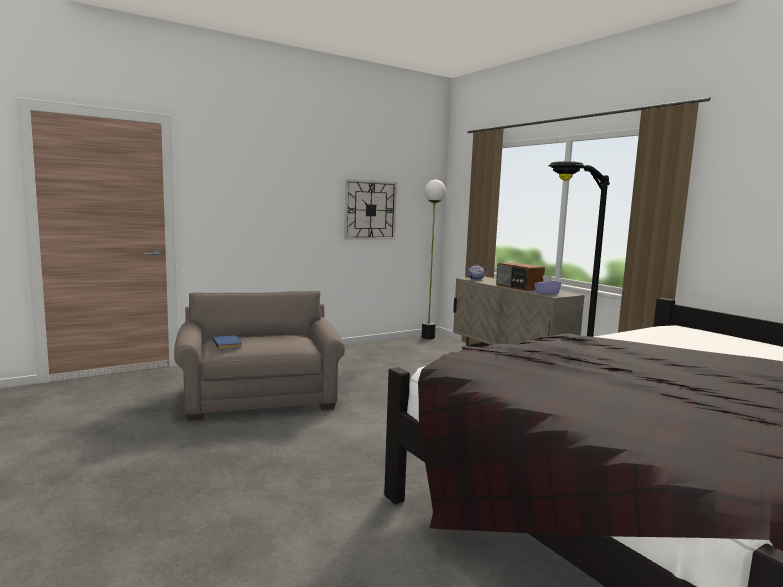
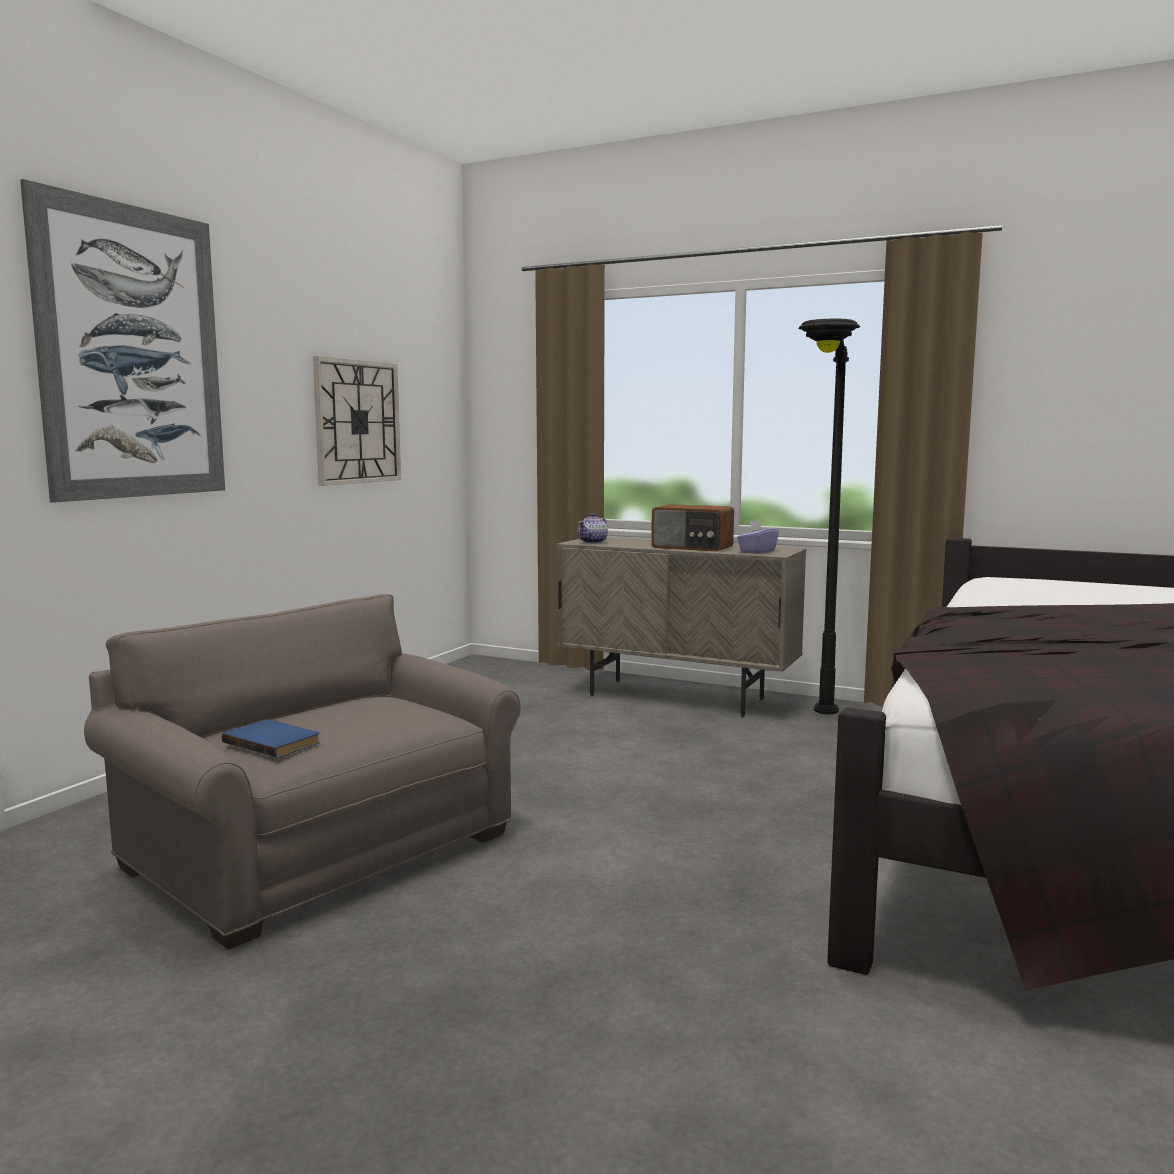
camera: 30 degrees left, 0 degrees up
floor lamp [421,180,446,339] -> none
none -> picture [20,179,225,503]

